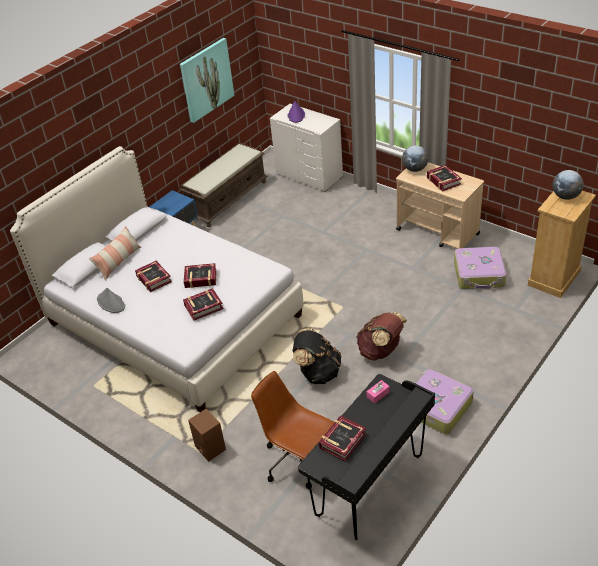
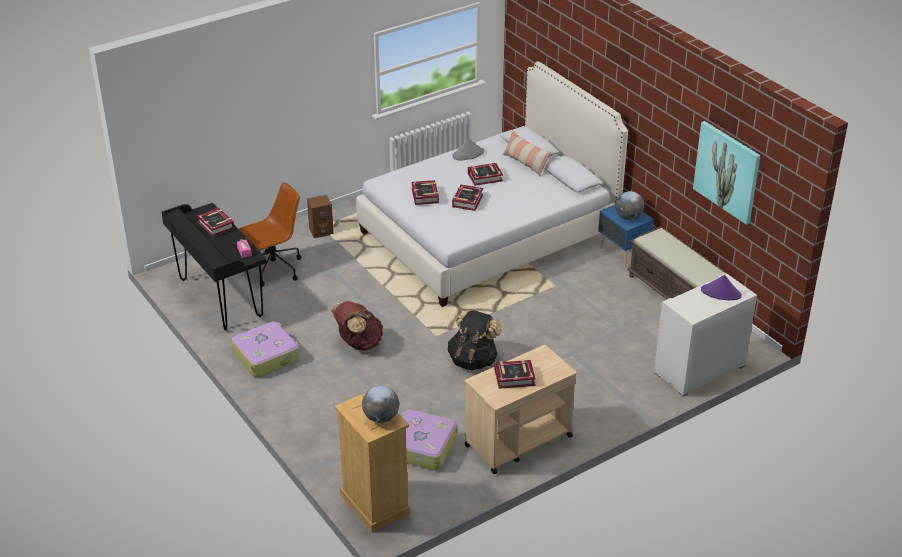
camera: 105 degrees right, 5 degrees down
black backpack [293,328,341,384] -> black backpack moved to [448,310,502,371]
globe [402,145,428,172] -> globe moved to [615,191,644,220]

